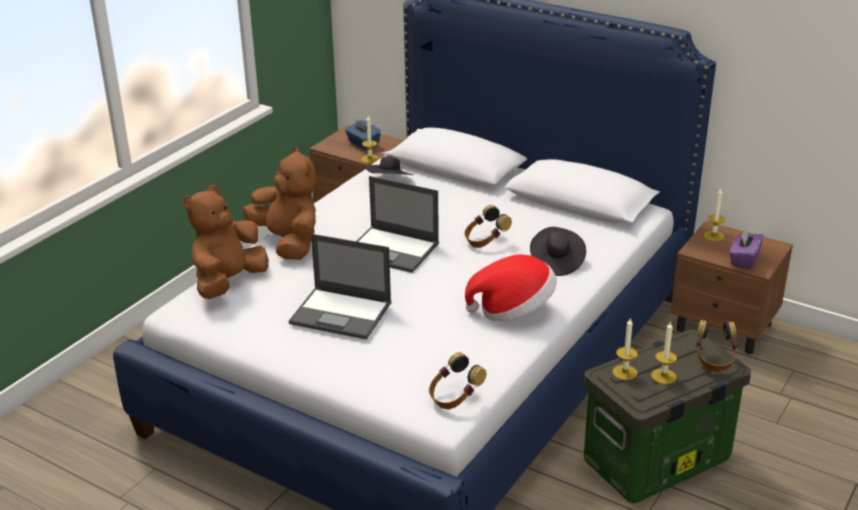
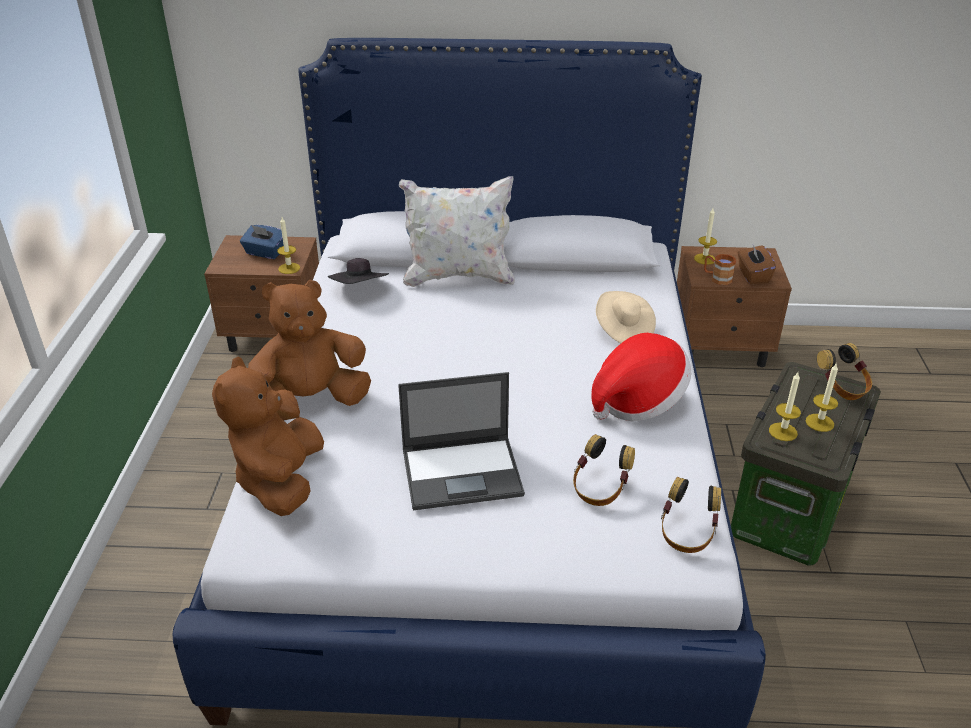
camera: 30 degrees left, 5 degrees up
brown plush toy [243,147,316,260] -> brown plush toy turned 45 degrees counterclockwise [248,280,371,406]
laptop [357,176,439,273] -> none
headphones [464,205,512,248] -> headphones moved to [573,434,635,506]
black hat [530,227,586,276] -> beige hat [596,291,656,343]
purple tissue box [729,228,763,269] -> brown tissue box [738,245,776,284]
none -> white pillow [398,176,515,287]
none -> brown mug [704,254,736,285]

